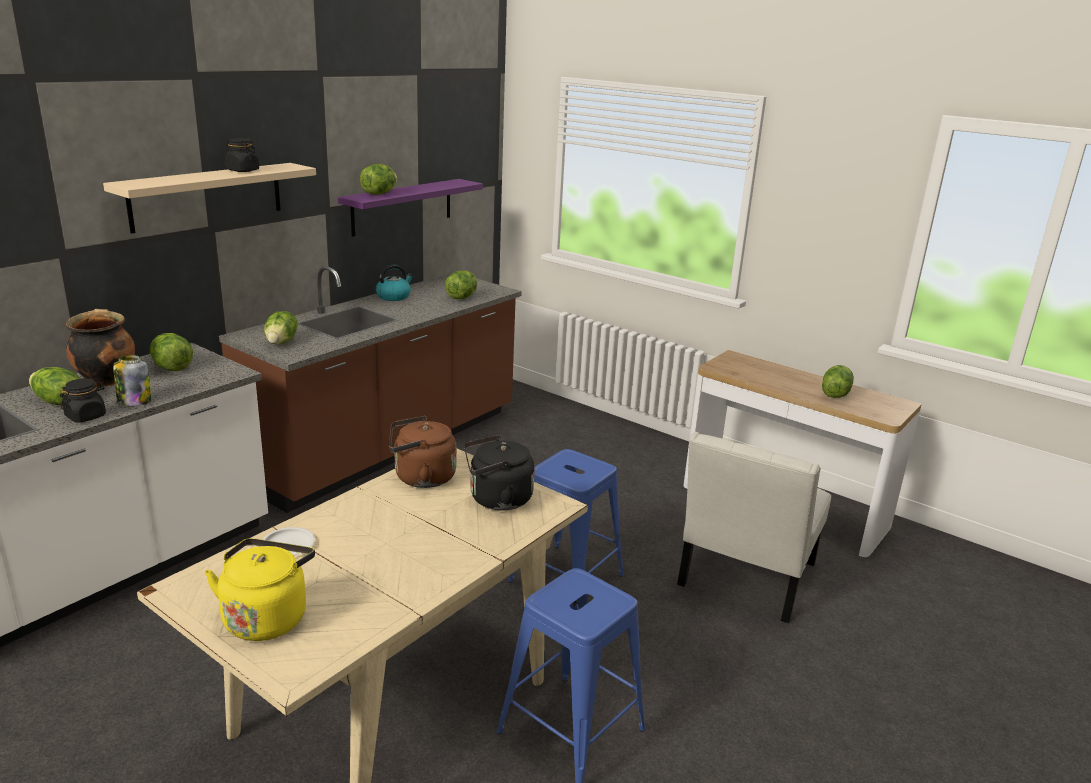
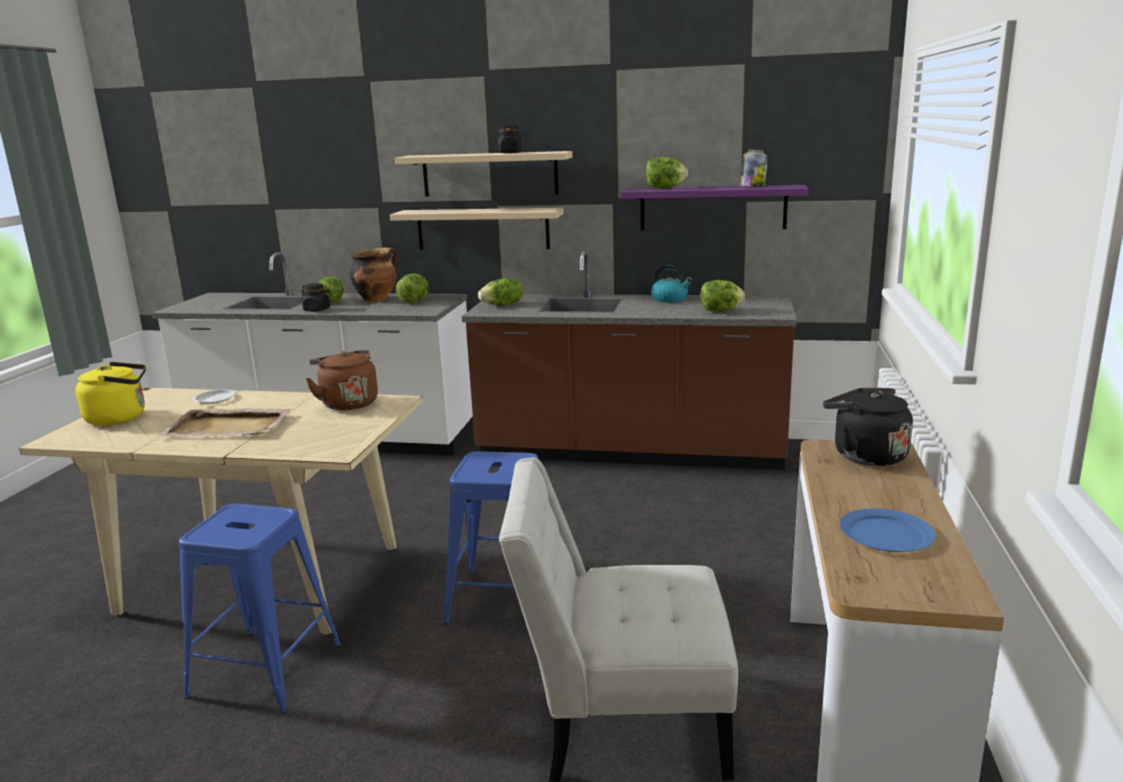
camera: 65 degrees right, 5 degrees down
jar [113,355,151,406] -> jar moved to [740,149,768,187]
black kettle [464,435,535,510] -> black kettle moved to [823,388,913,466]
lettuce [822,365,854,398] -> blue plate [840,508,936,552]
none -> beige tray [157,408,291,437]
none -> beige shelf [390,208,564,250]

